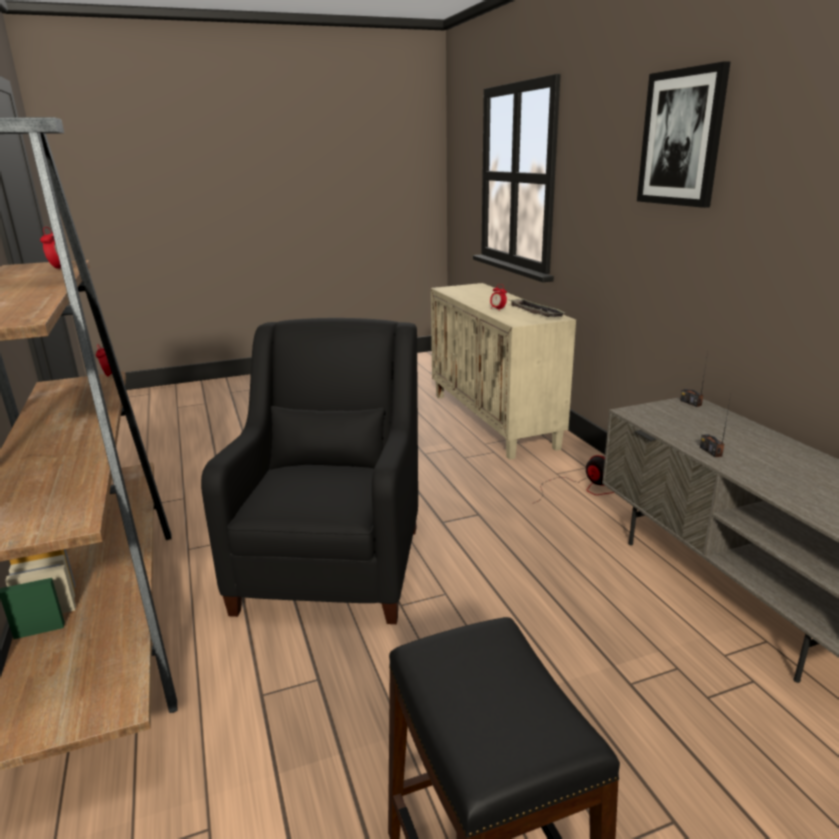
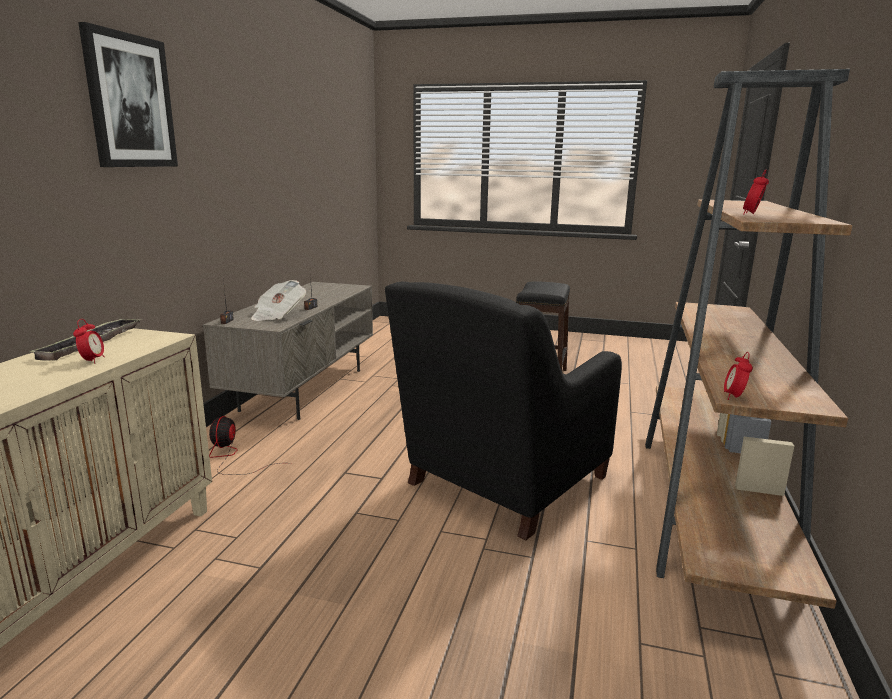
camera: 145 degrees left, 5 degrees down
none -> newspaper [251,280,306,321]

